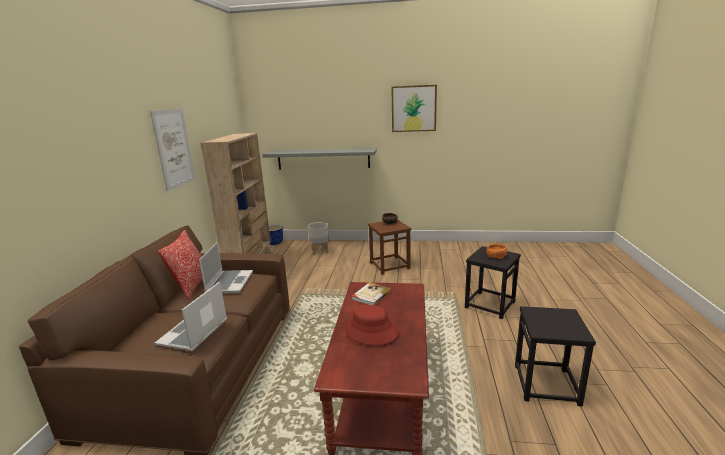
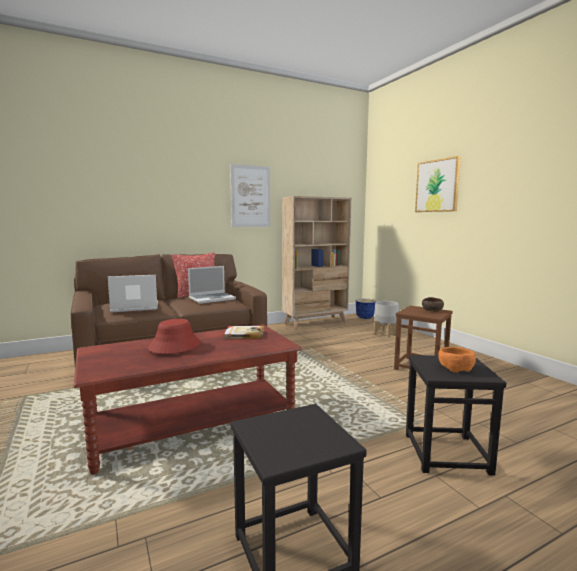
camera: 55 degrees right, 10 degrees down
grey shelf [262,148,377,169] -> none
picture [391,85,437,132] -> picture moved to [415,156,461,212]

